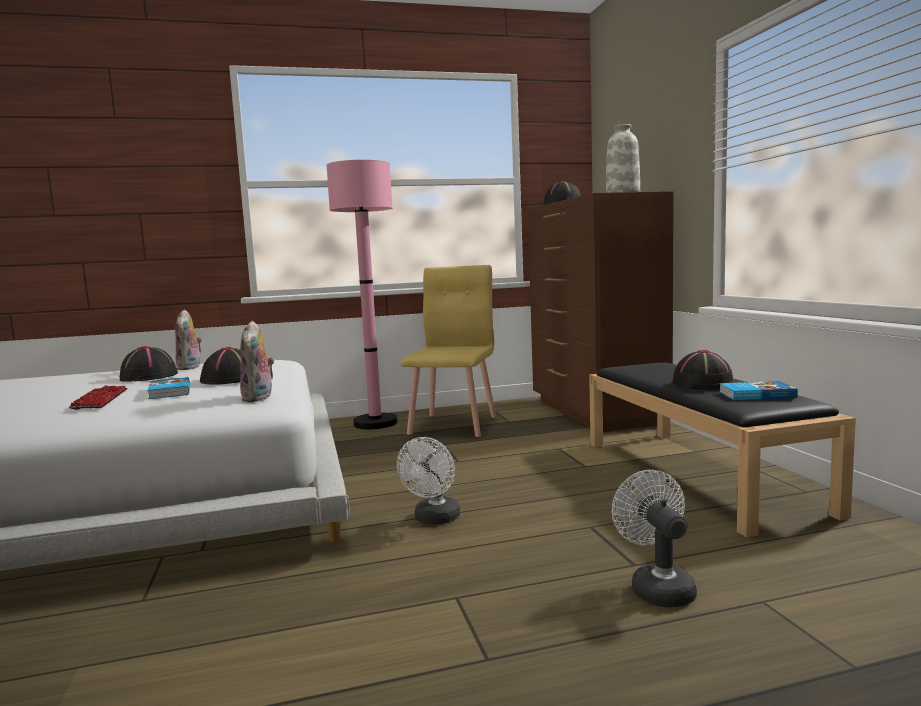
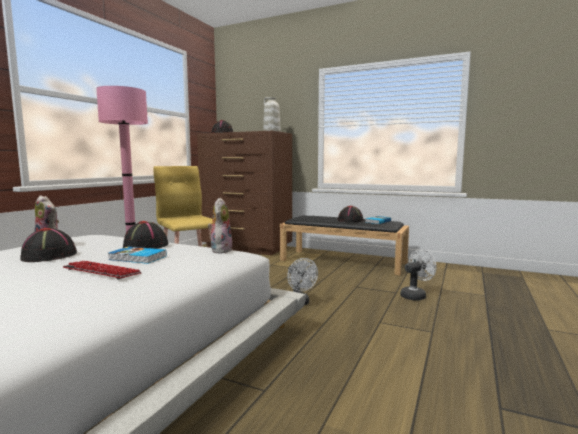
camera: 50 degrees left, 0 degrees up
plush toy [240,321,274,402] -> plush toy turned 120 degrees counterclockwise [208,198,232,253]
white fan [612,470,697,608] -> white fan turned 120 degrees clockwise [400,249,437,300]

